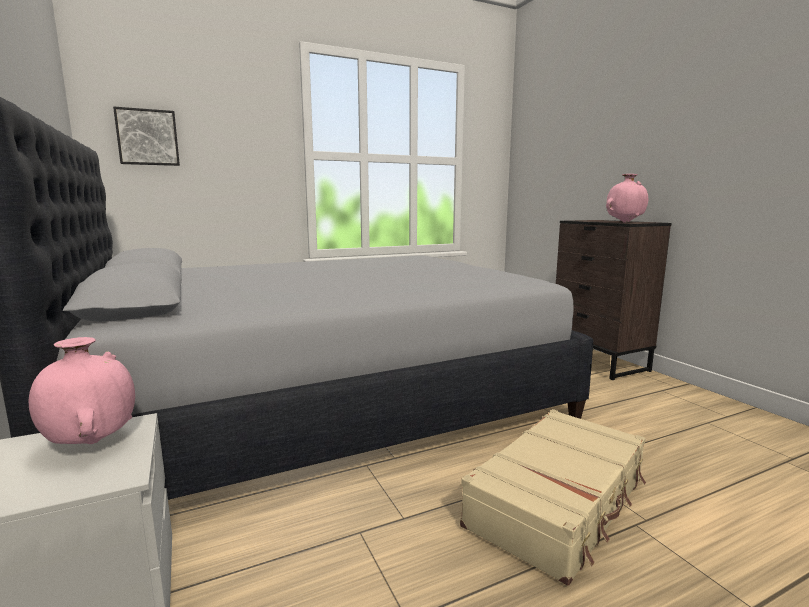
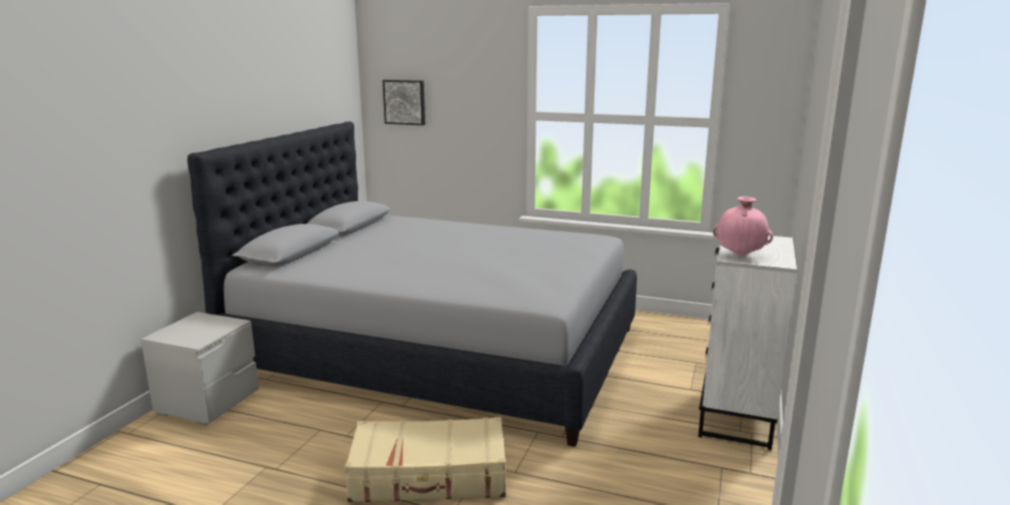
camera: 45 degrees right, 5 degrees up
pink vase [29,337,135,444] -> none
brown dresser [556,220,672,380] -> white dresser [698,235,798,450]

